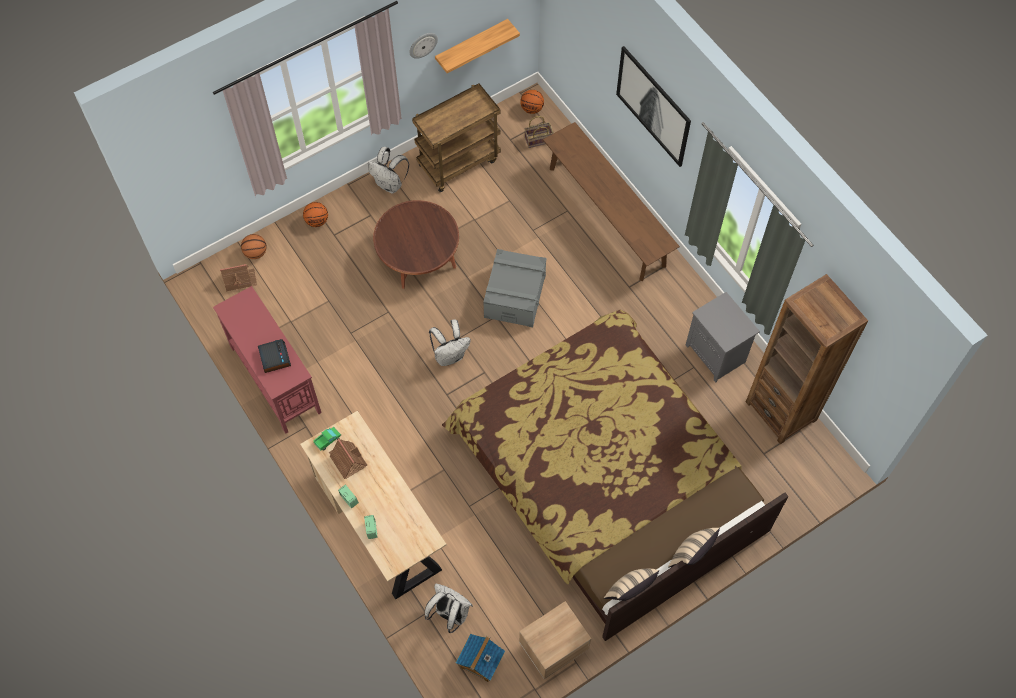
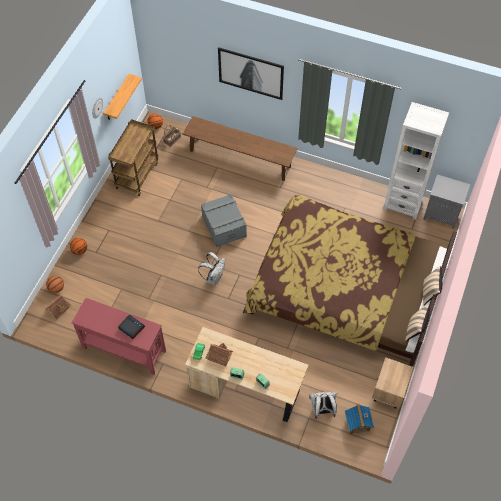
camera: 35 degrees left, 5 degrees down
white backpack [368,147,409,194] -> none
brown coffee table [373,200,459,289] -> none
grey nightstand [686,292,760,382] -> grey nightstand moved to [423,174,470,229]
brown bookcase [746,274,868,444] -> white bookcase [383,102,449,220]

